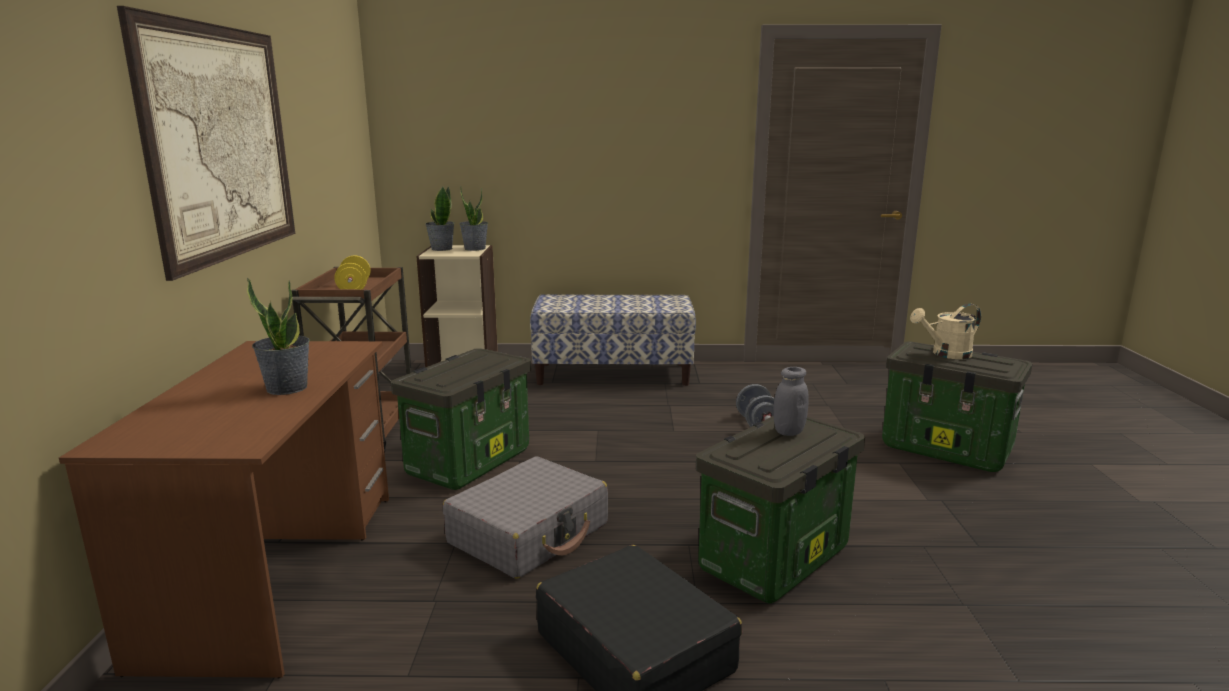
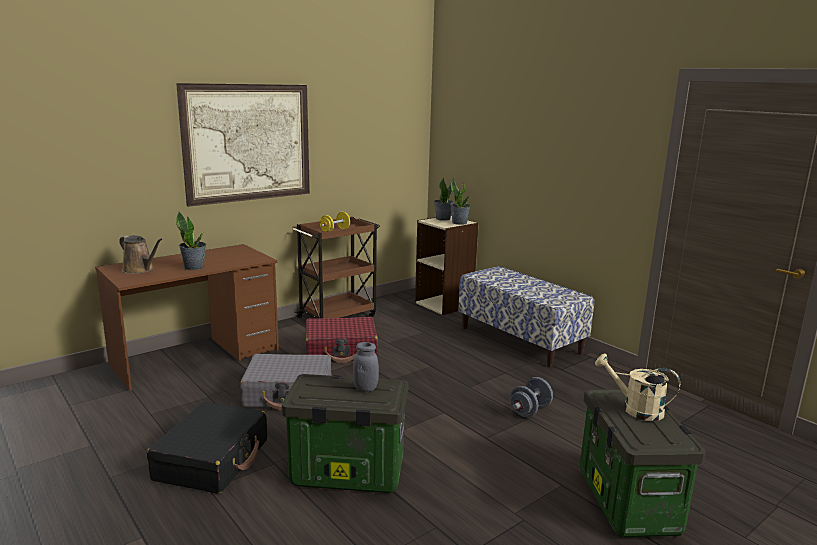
camera: 50 degrees right, 0 degrees up
storage box [391,348,531,490] -> red suitcase [305,317,378,363]
none -> brown watering can [119,235,162,274]

